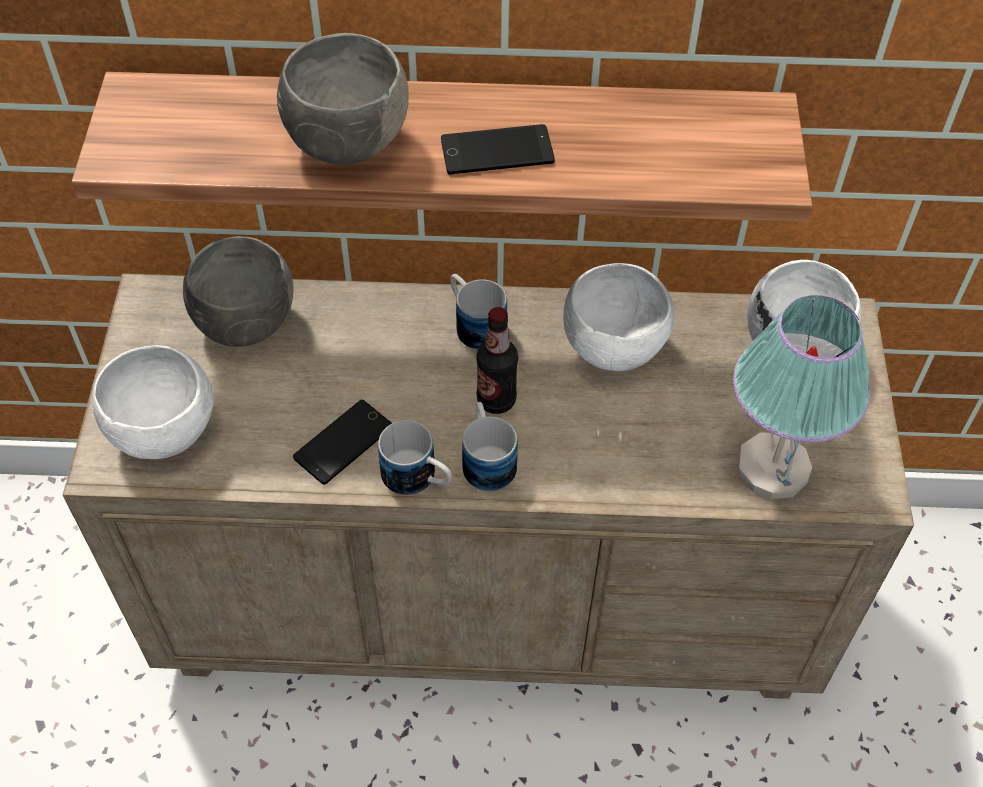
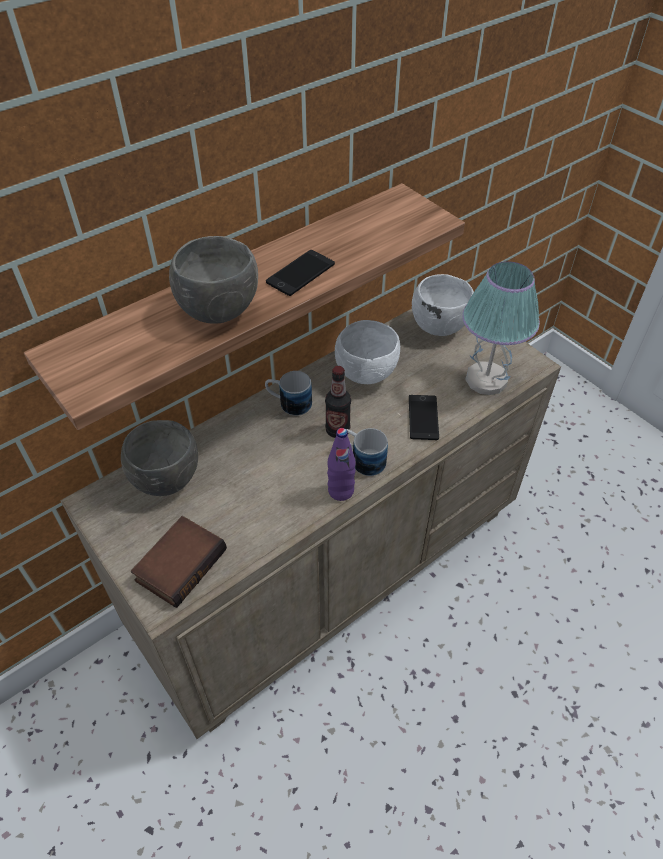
camera: 40 degrees left, 5 degrees down
white bowl [92,345,214,459] -> book [131,516,227,608]
phone [293,400,392,485] -> phone moved to [409,395,439,440]
mug [378,420,452,495] -> purple bottle [327,428,356,501]

